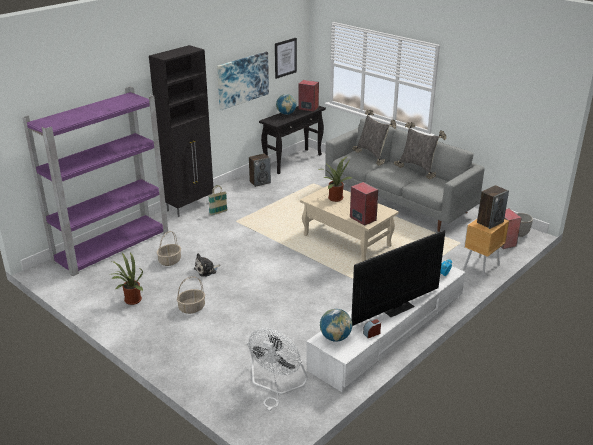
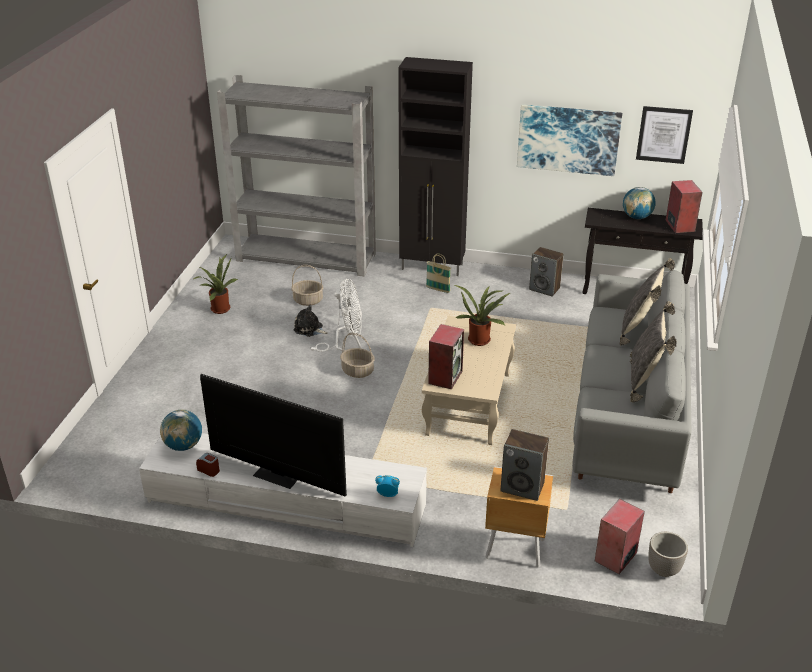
camera: 60 degrees right, 5 degrees up
purple bookcase [22,87,168,276] -> grey bookcase [217,75,376,276]
basket [177,276,205,314] -> basket moved to [340,333,375,378]
white fan [246,328,308,412] -> white fan moved to [310,279,362,352]

